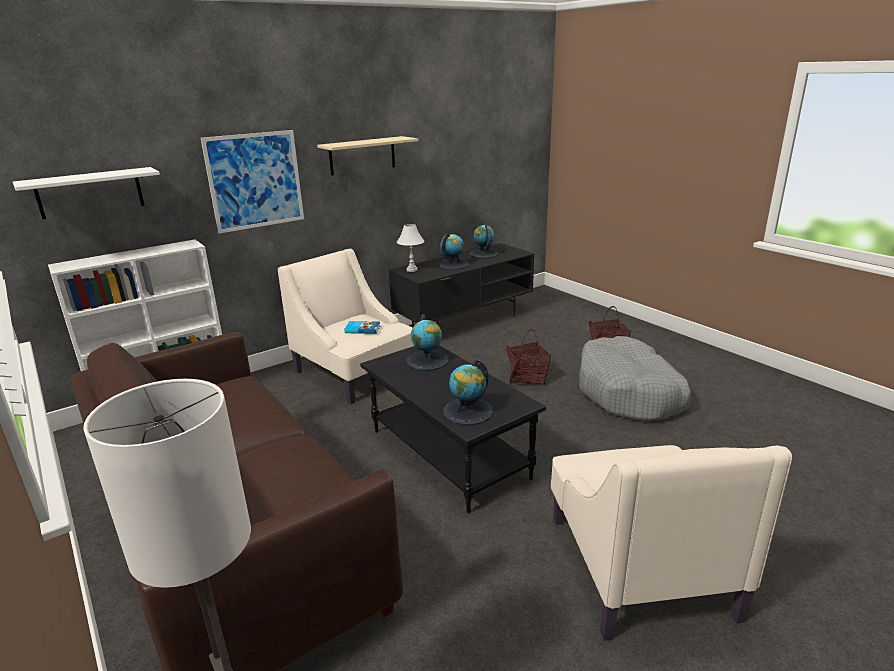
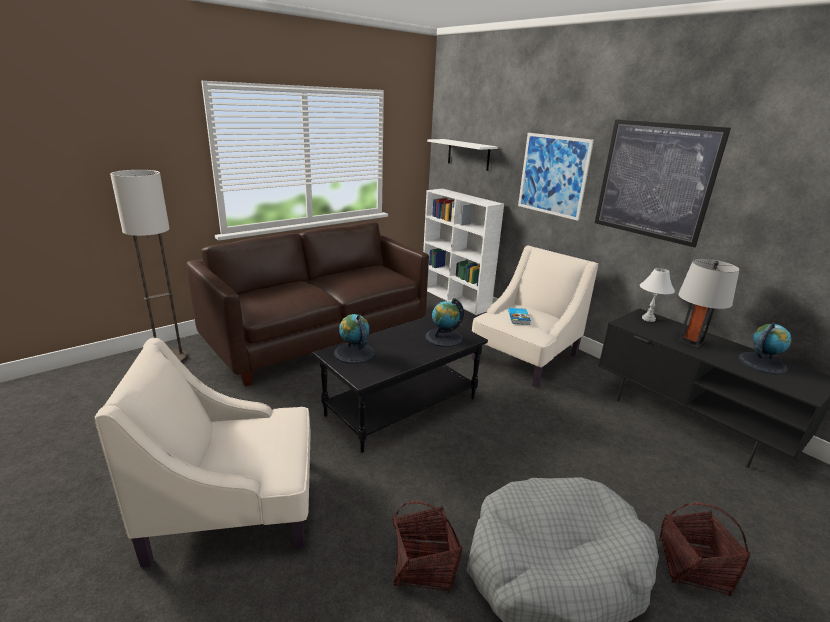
camera: 85 degrees right, 0 degrees up
beige shelf [317,136,418,176] -> picture [595,119,731,248]
globe [438,233,468,270] -> grey table lamp [678,259,739,347]
basket [506,329,551,385] -> basket moved to [392,501,463,593]

